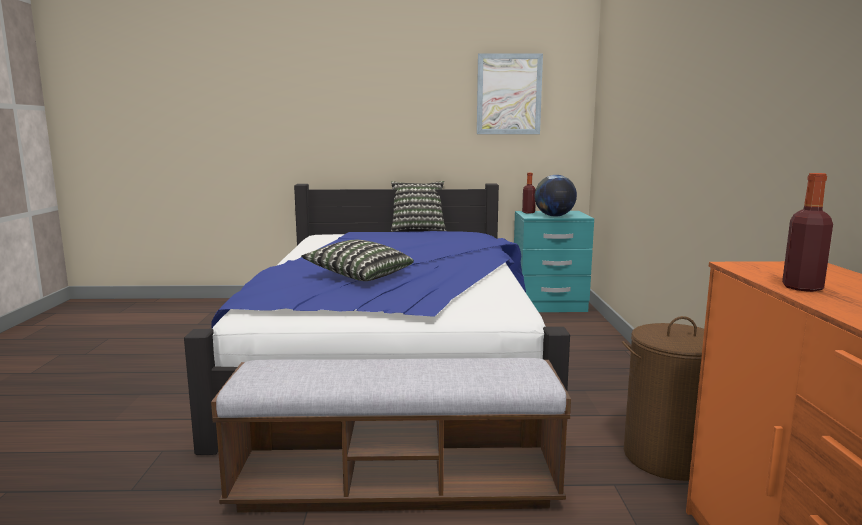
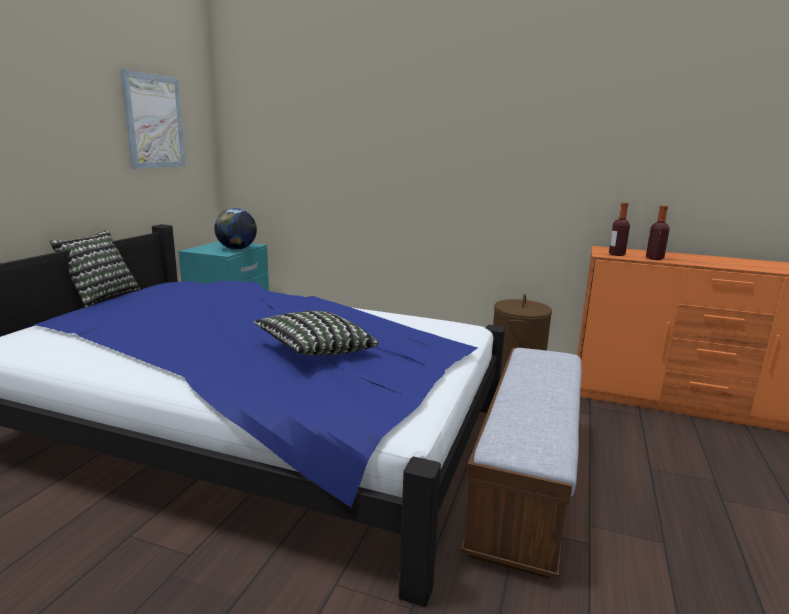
camera: 70 degrees left, 5 degrees up
bottle [522,173,536,213] -> bottle moved to [609,203,630,256]

